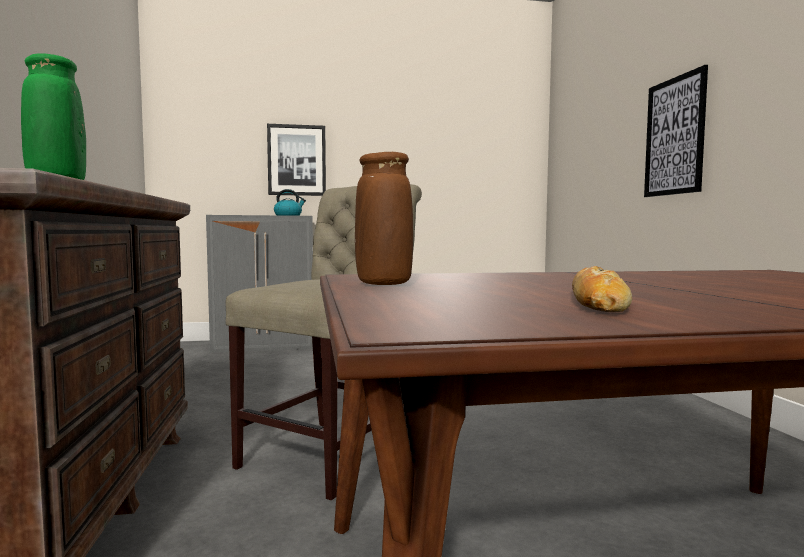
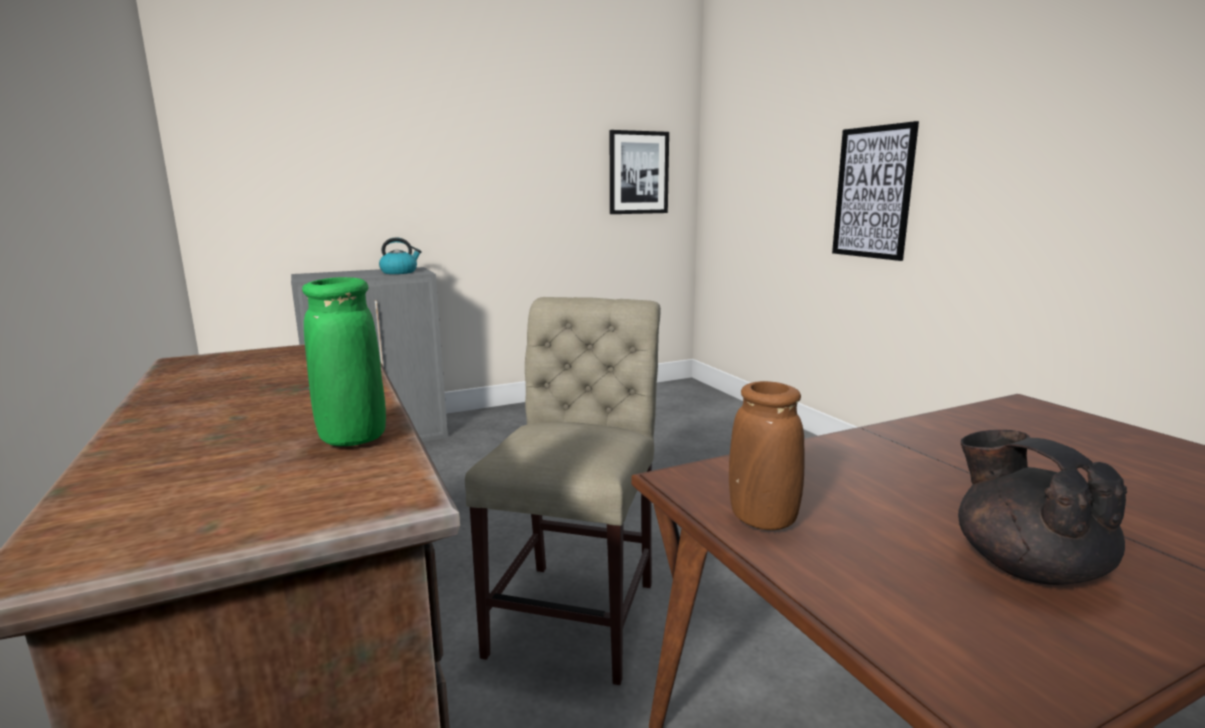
camera: 15 degrees left, 10 degrees up
picture [267,124,326,196] -> picture moved to [610,130,669,214]
bread [572,266,632,312] -> black teapot [958,430,1127,585]

